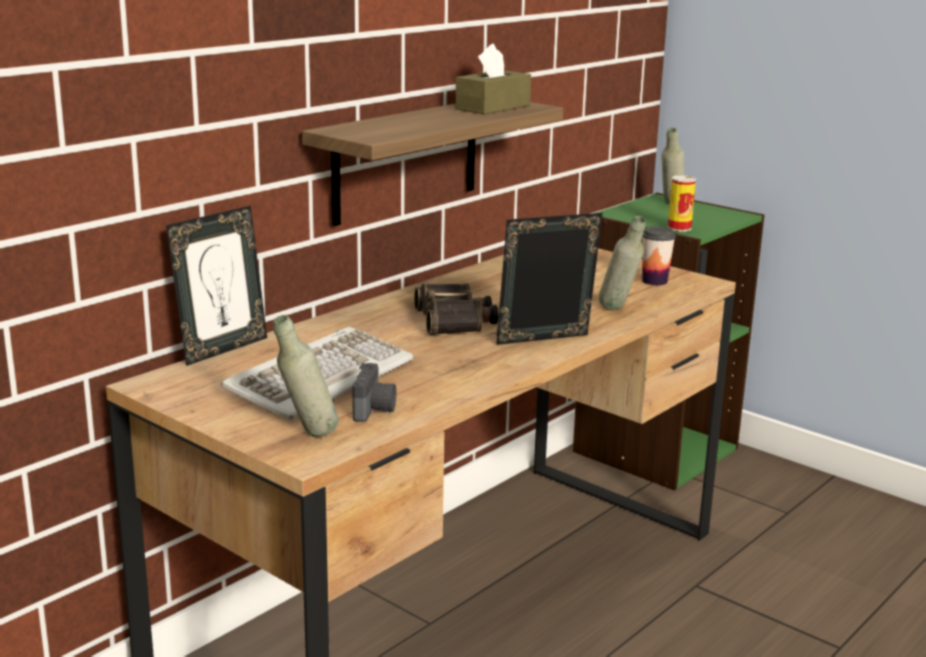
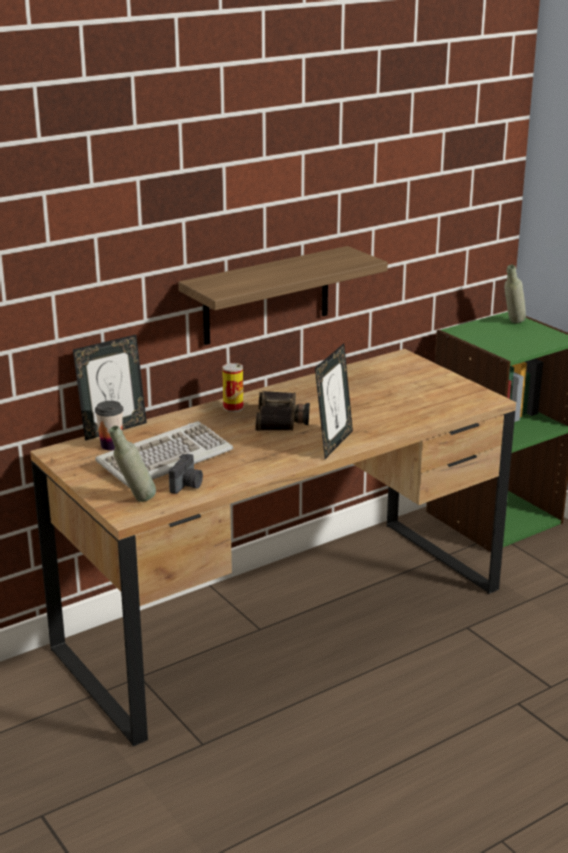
camera: 15 degrees right, 5 degrees up
brown tissue box [455,44,531,115] -> none
picture frame [496,213,603,345] -> picture frame turned 120 degrees clockwise [315,343,353,459]
grey bottle [599,216,646,310] -> none
cup [642,226,676,285] -> cup moved to [95,401,123,450]
can [668,175,696,232] -> can moved to [222,363,244,412]

